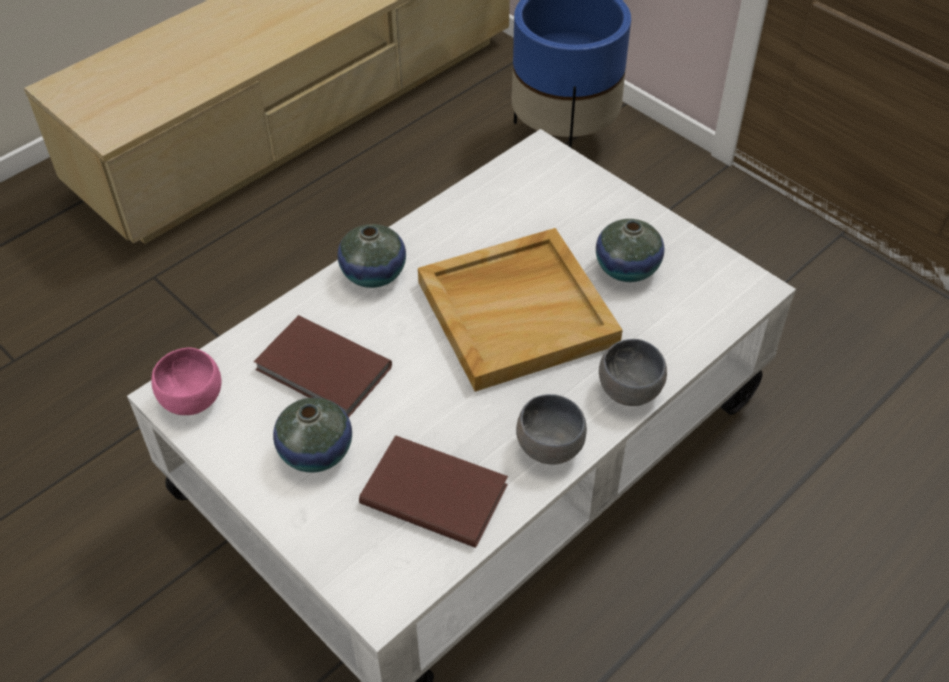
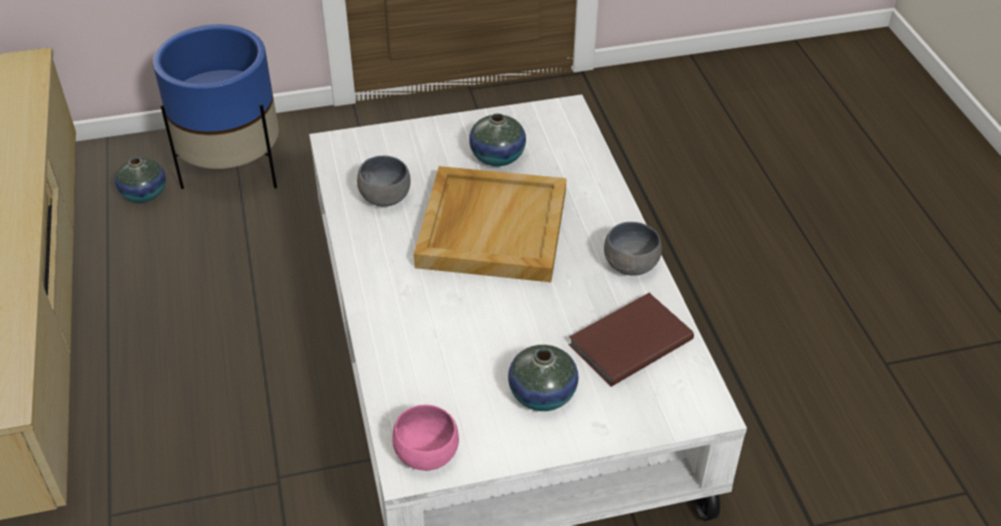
camera: 60 degrees left, 5 degrees down
brown book [254,315,392,417] -> none
vase [337,224,406,288] -> vase moved to [115,158,166,203]
grey bowl [599,339,667,406] -> grey bowl moved to [357,156,410,207]

